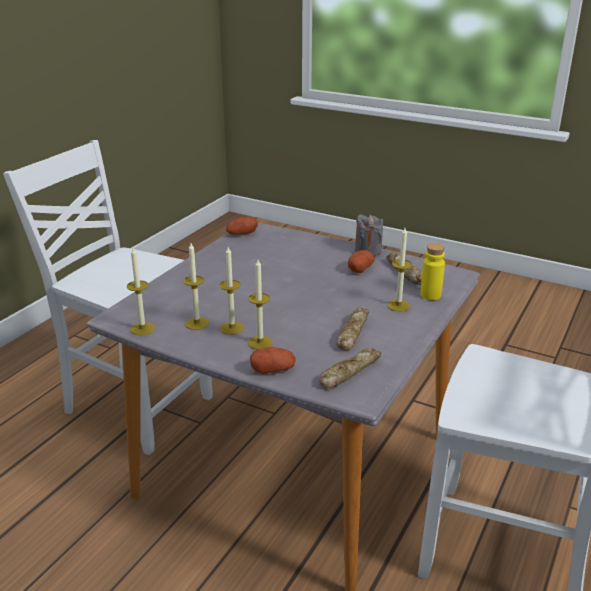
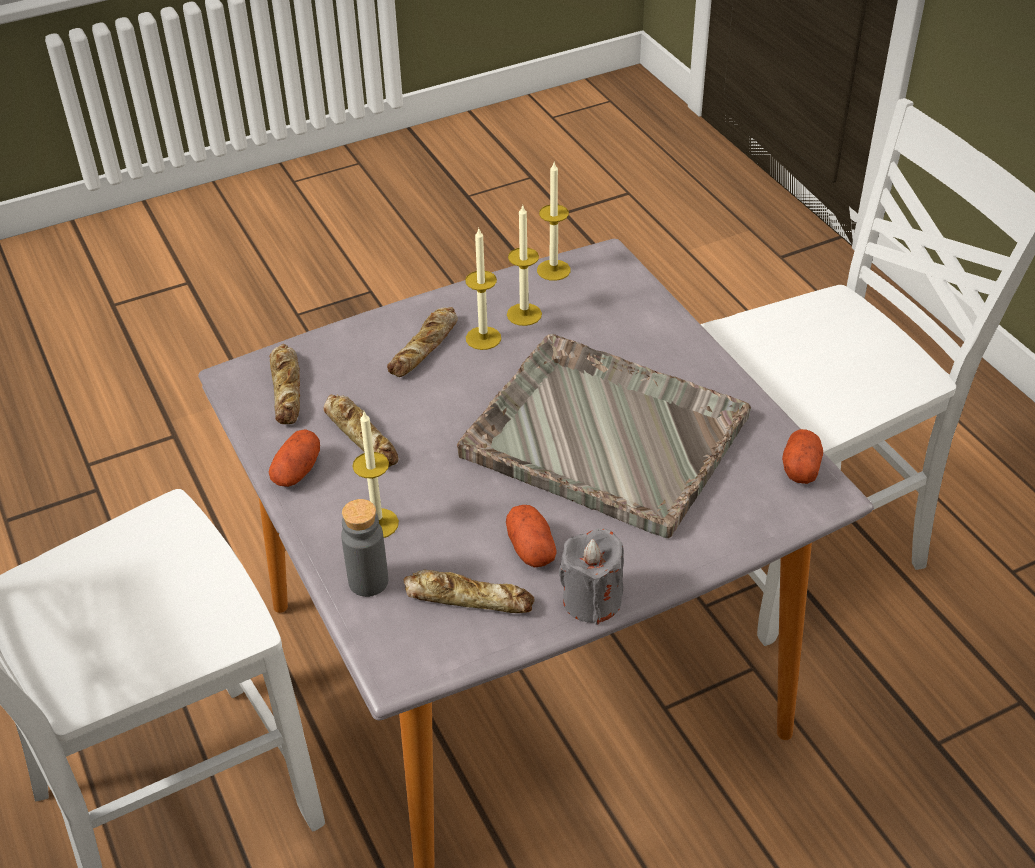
camera: 125 degrees right, 15 degrees up
candle [248,260,273,349] -> bread [387,307,458,377]
potato [250,347,296,374] -> potato moved to [269,429,320,487]
yellow bottle [420,243,445,300] -> grey bottle [341,499,388,597]
none -> grey tray [457,334,751,538]

